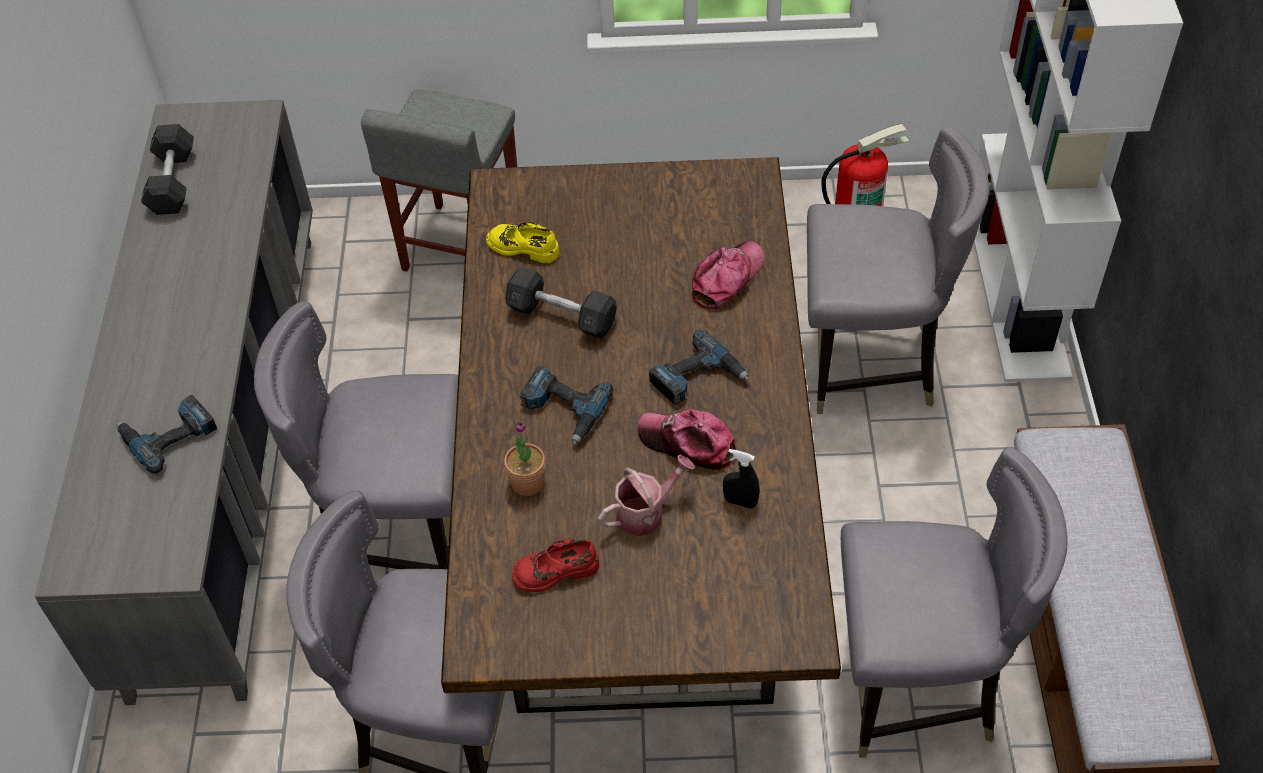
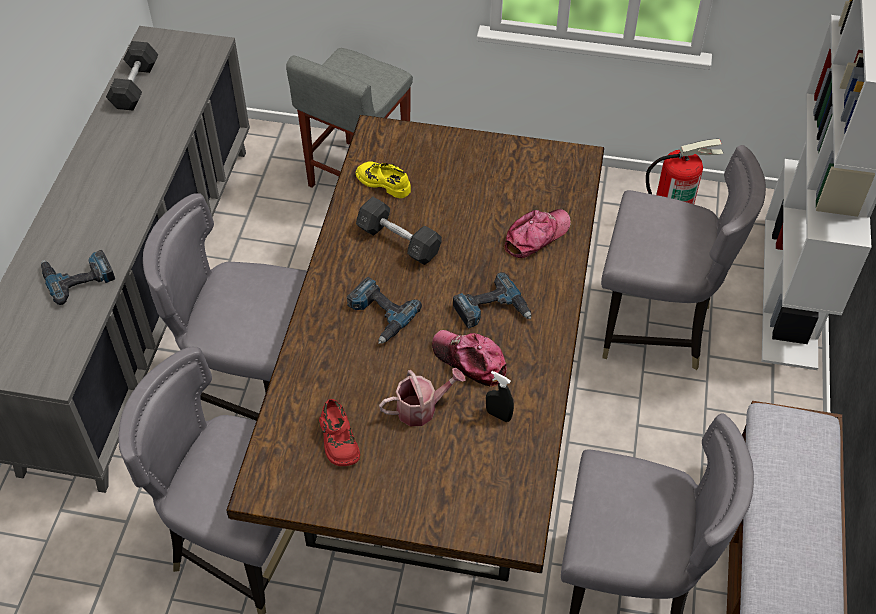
camera: 10 degrees right, 0 degrees up
potted plant [504,420,545,496] -> none
red shoe [512,539,599,592] -> red shoe turned 105 degrees counterclockwise [319,399,360,466]

